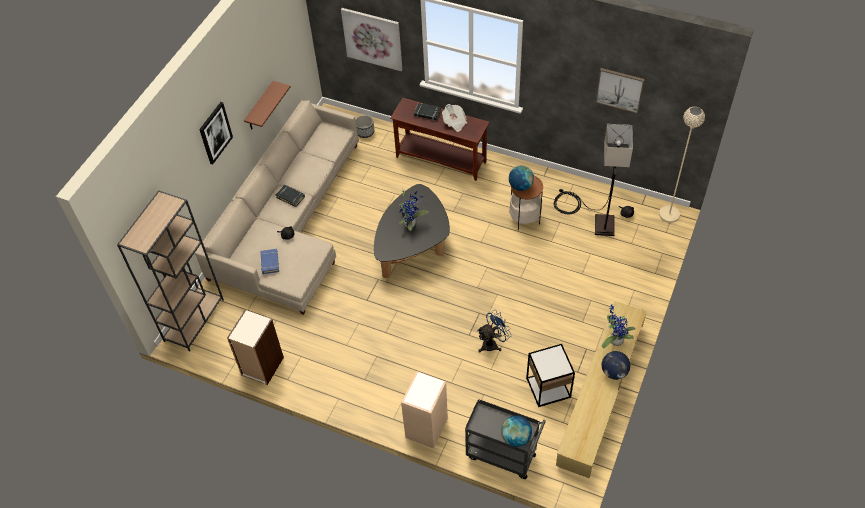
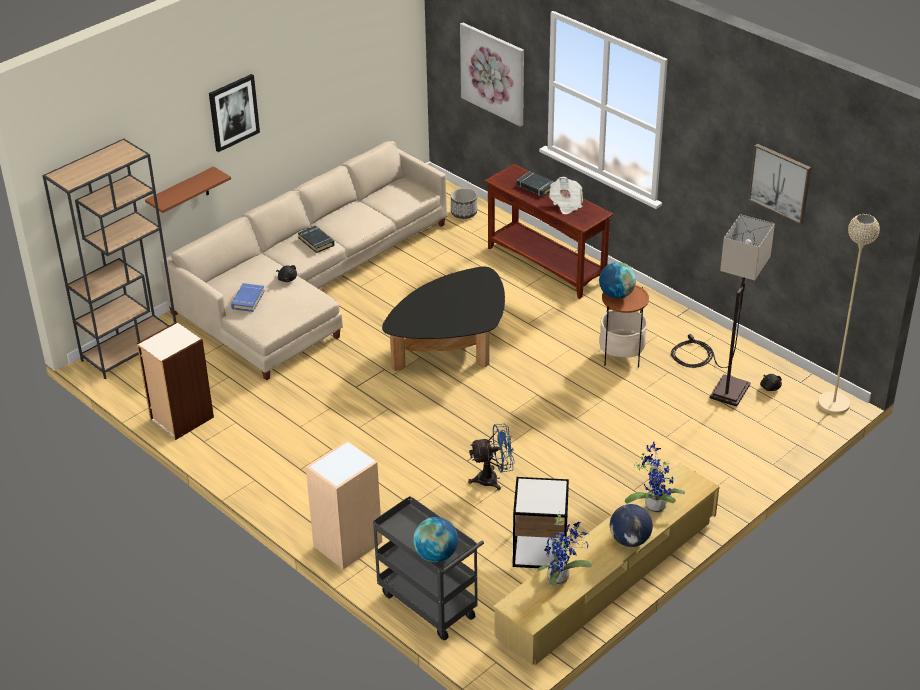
camera: 20 degrees right, 15 degrees down
brown shelf [244,81,291,130] -> brown shelf moved to [145,166,231,213]
potted plant [399,188,428,231] -> potted plant moved to [537,511,592,586]

